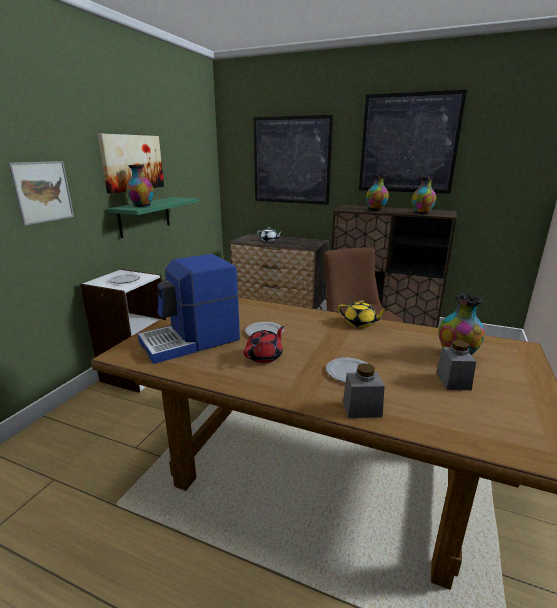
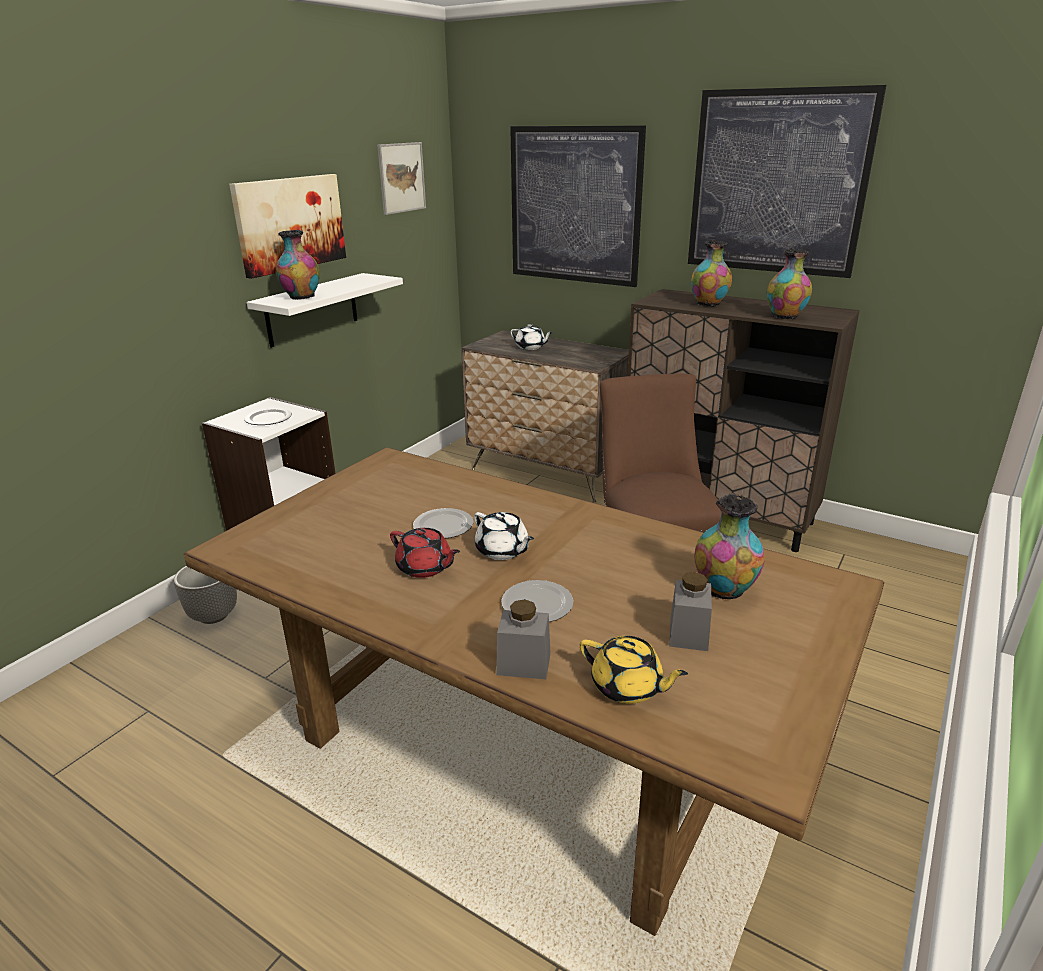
camera: 10 degrees right, 5 degrees up
picture [8,161,74,226] -> picture moved to [377,142,426,215]
green shelf [107,197,199,238] -> white shelf [247,273,403,348]
coffee machine [138,254,240,364] -> none
red teapot [243,326,284,363] -> red teapot turned 75 degrees clockwise [390,528,460,578]
yellow teapot [338,300,389,328] -> yellow teapot moved to [580,636,688,704]
none -> planter [174,566,237,624]
none -> white teapot [474,512,534,560]

